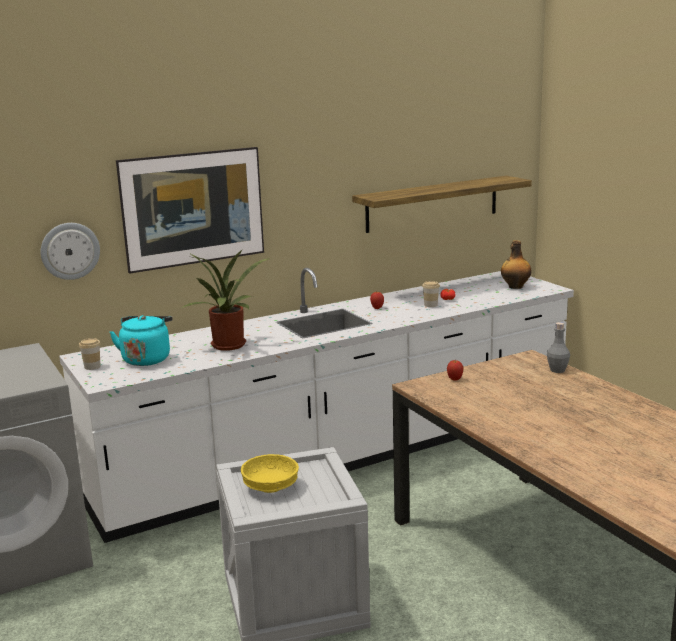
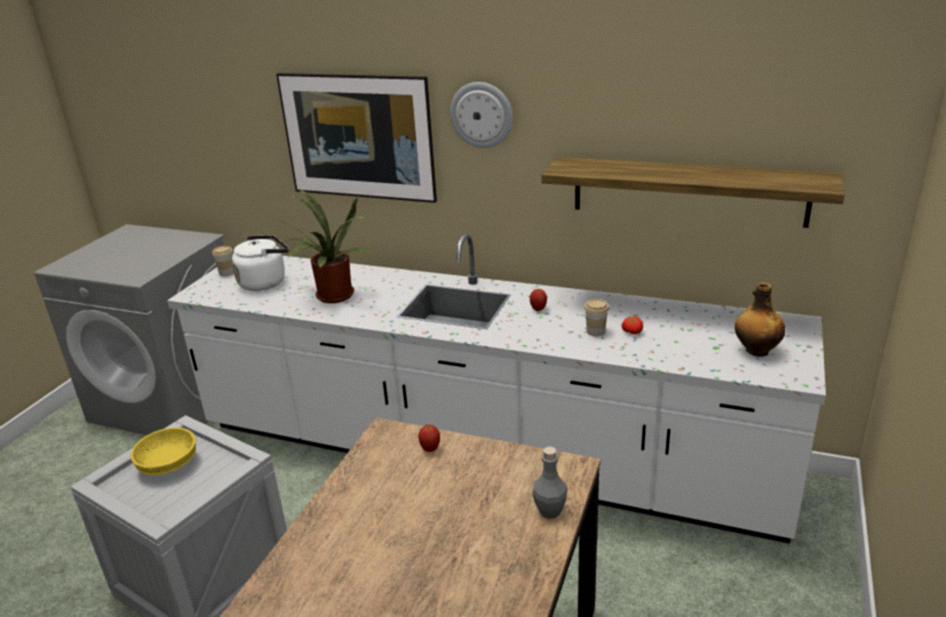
camera: 50 degrees right, 10 degrees up
wall clock [41,223,100,280] -> wall clock moved to [450,82,513,148]
turquoise kettle [109,315,172,366] -> white kettle [232,235,289,291]

